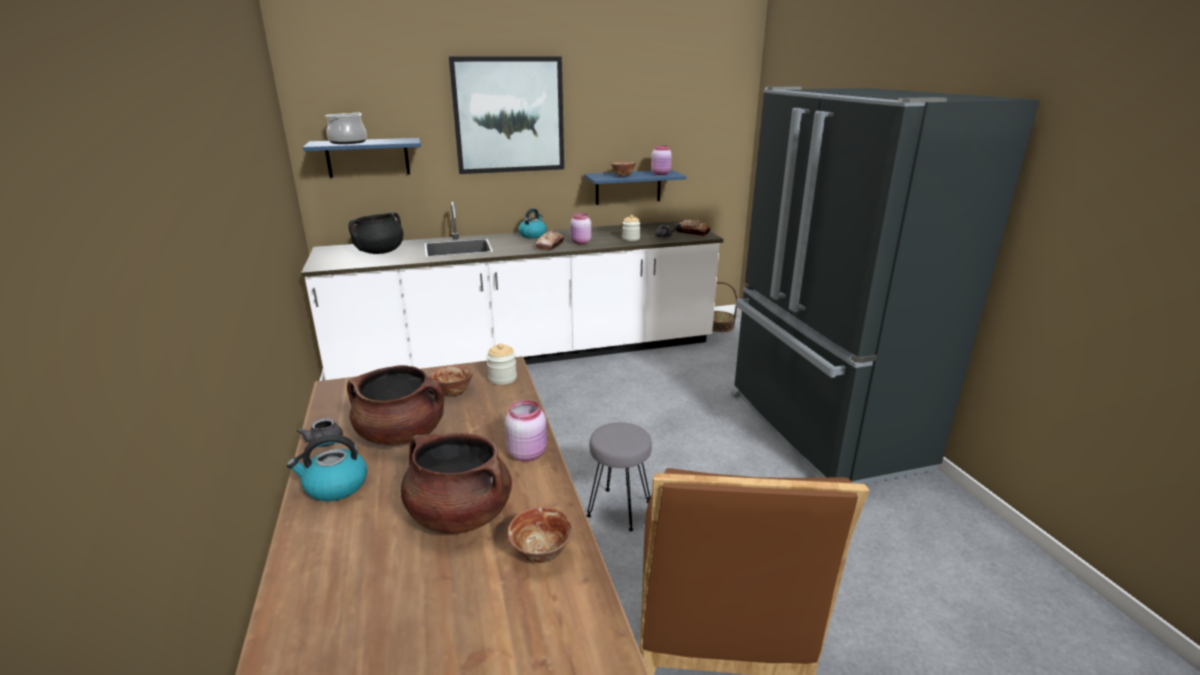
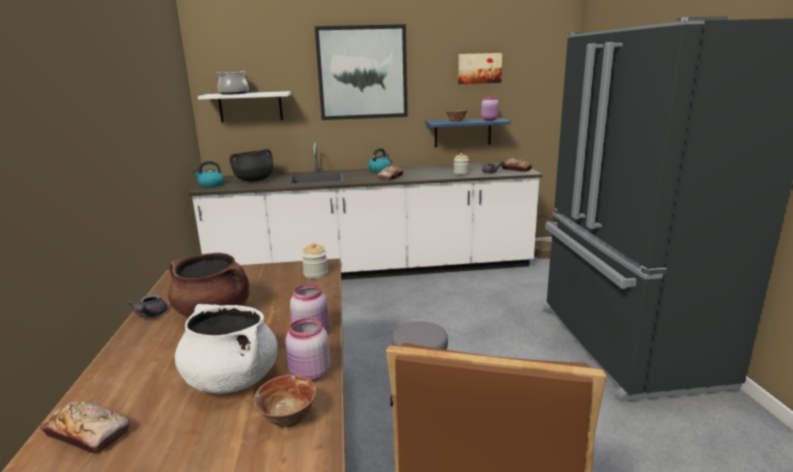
camera: 10 degrees right, 5 degrees down
kettle [287,434,367,501] -> kettle moved to [193,161,225,187]
blue shelf [303,138,421,178] -> white shelf [198,91,291,123]
brown cooking pot [400,433,512,534] -> white cooking pot [175,304,278,394]
bowl [429,365,474,397] -> none
pink jar [570,213,591,244] -> pink jar moved to [285,318,331,382]
none -> bread [40,401,130,454]
none -> picture [458,53,502,84]

